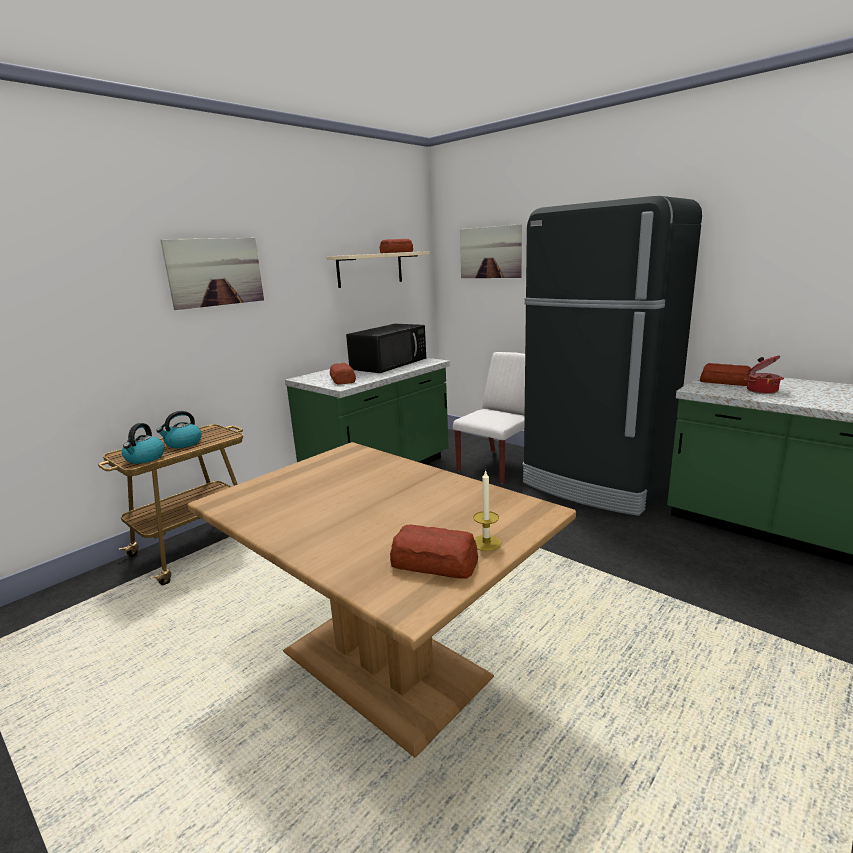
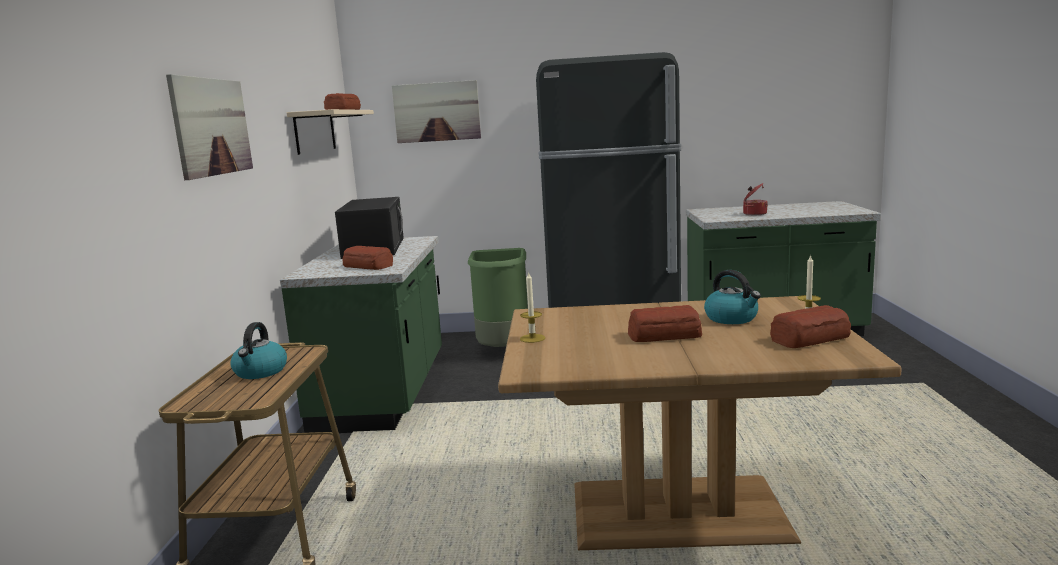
camera: 40 degrees left, 5 degrees down
kettle [122,423,165,464] -> kettle moved to [704,270,761,324]
white chair [453,352,525,484] -> green trash can [468,248,528,347]
bread [700,363,751,386] -> bread moved to [628,305,702,342]
none -> candle [520,271,545,343]

